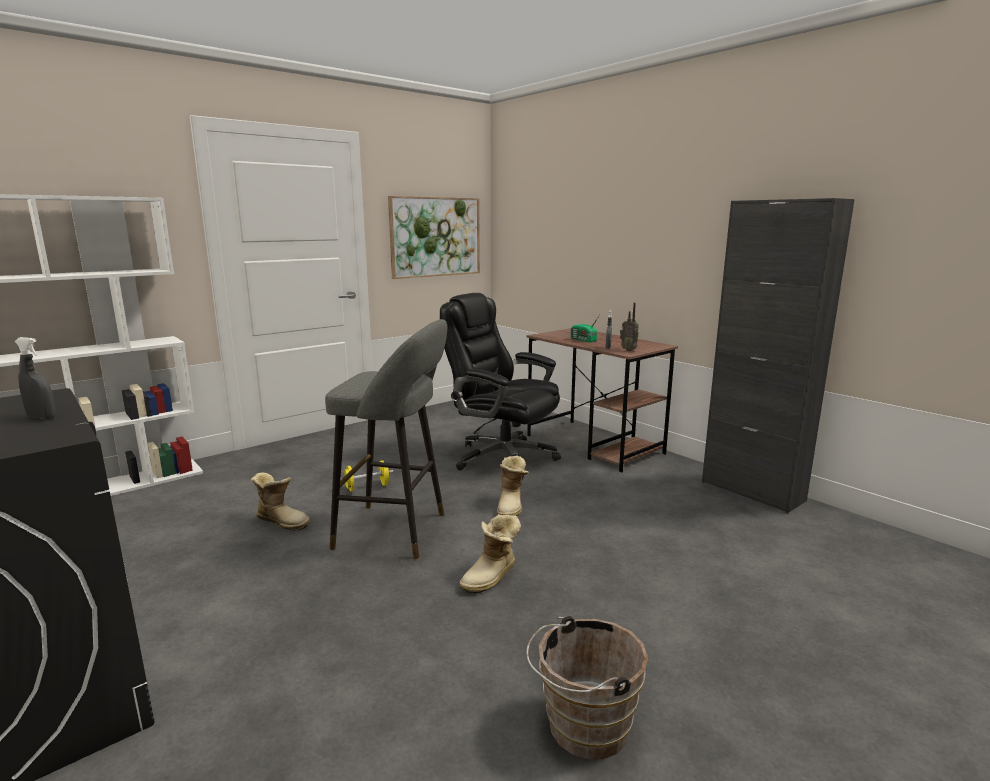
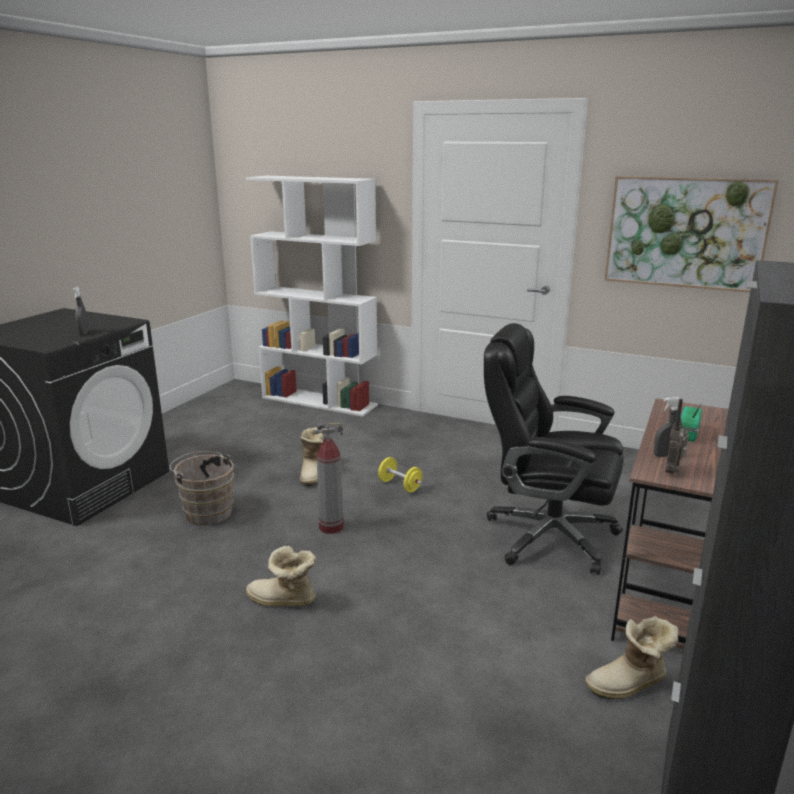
camera: 65 degrees right, 5 degrees up
grey stool [325,319,447,559] -> fire extinguisher [312,422,344,534]
black office chair [440,293,561,479] -> black office chair turned 75 degrees counterclockwise [484,323,624,575]
boot [497,456,529,516] -> boot moved to [585,616,678,699]
brown bucket [527,616,648,760] -> brown bucket moved to [170,451,234,525]

